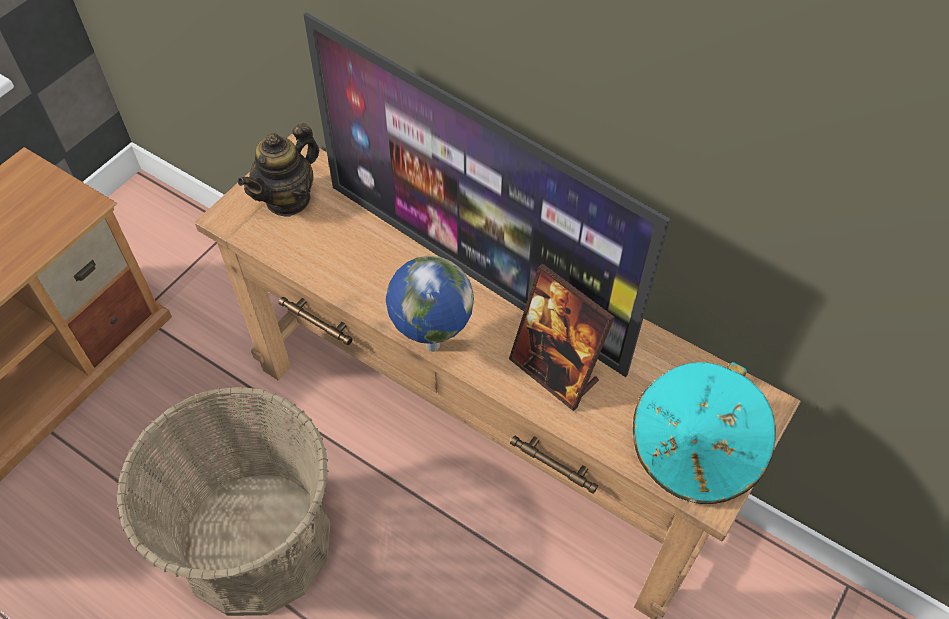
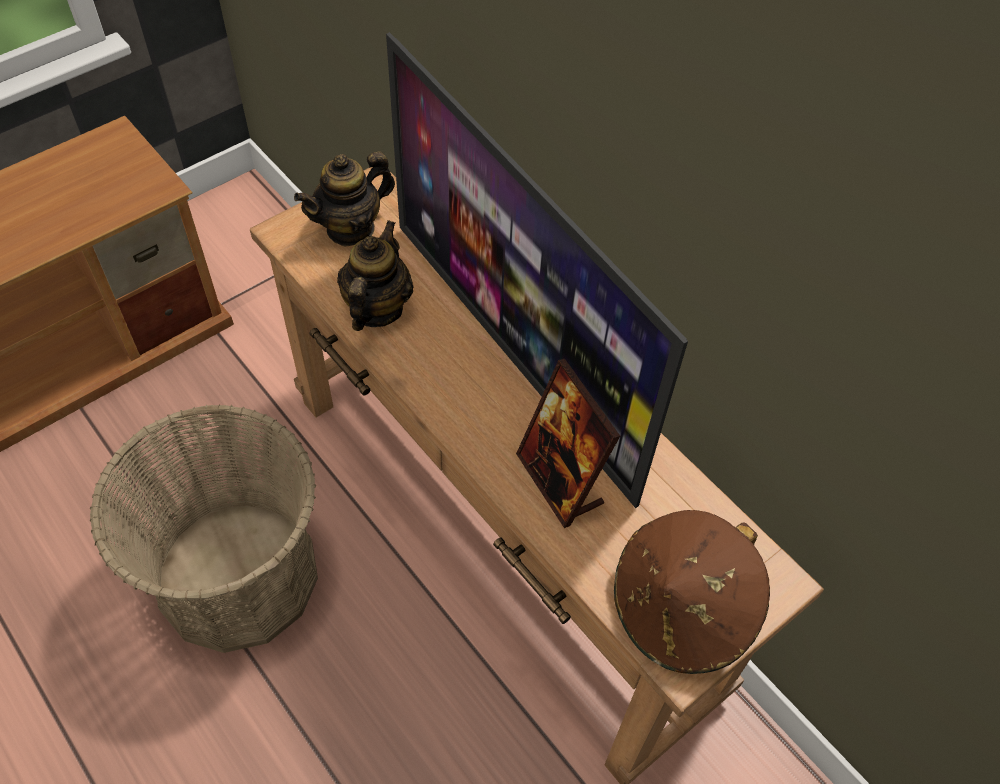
camera: 15 degrees right, 0 degrees up
globe [386,256,474,352] -> none
turquoise hat [633,362,776,504] -> brown hat [614,510,770,674]
none -> teapot [337,220,414,331]

